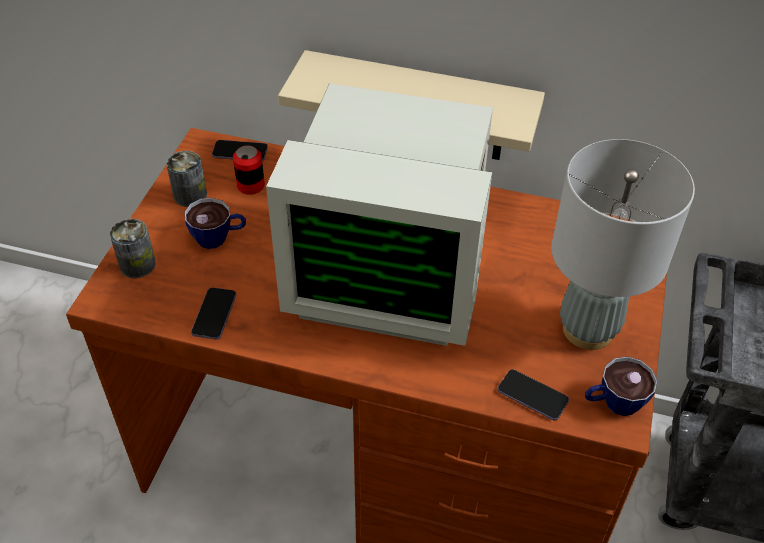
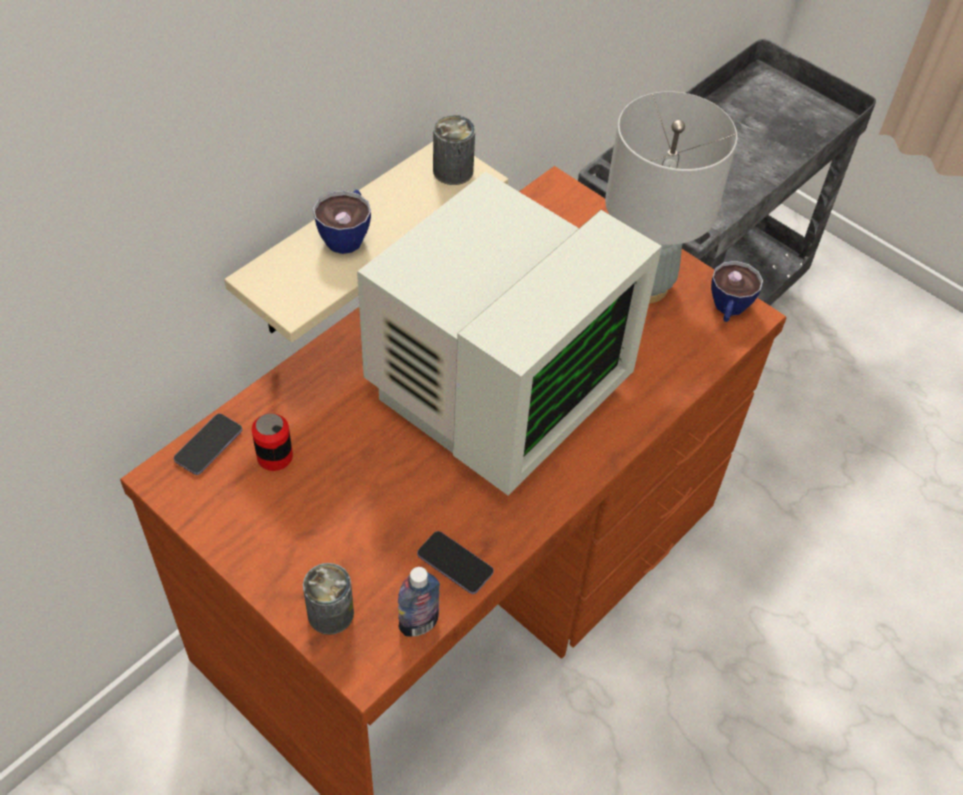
camera: 65 degrees left, 5 degrees up
can [166,151,207,207] -> can moved to [433,115,475,185]
cup [185,198,246,249] -> cup moved to [313,190,371,254]
phone [498,369,569,421] -> none
none -> bottle [398,567,440,637]

